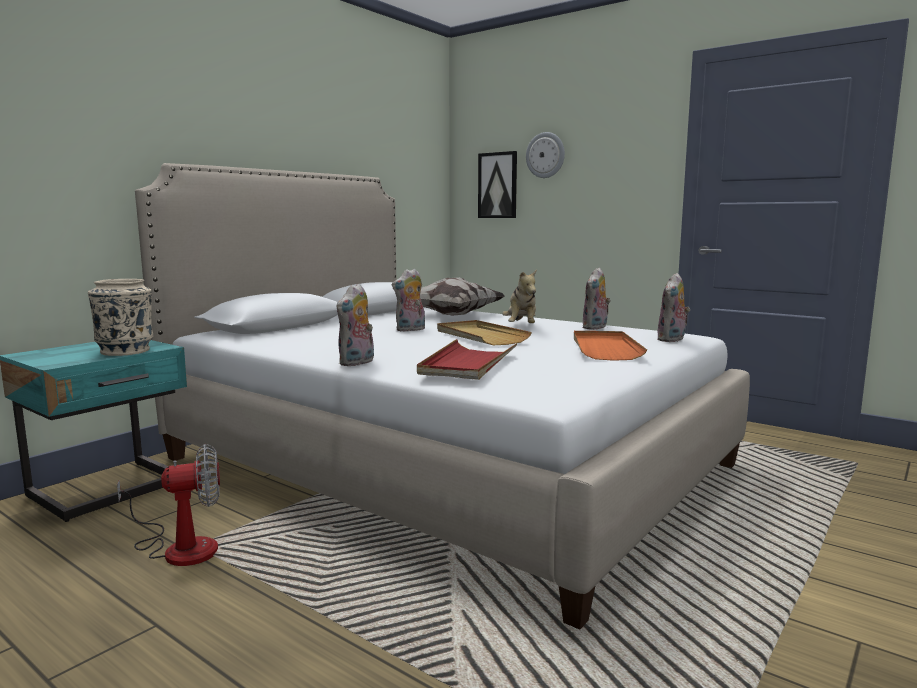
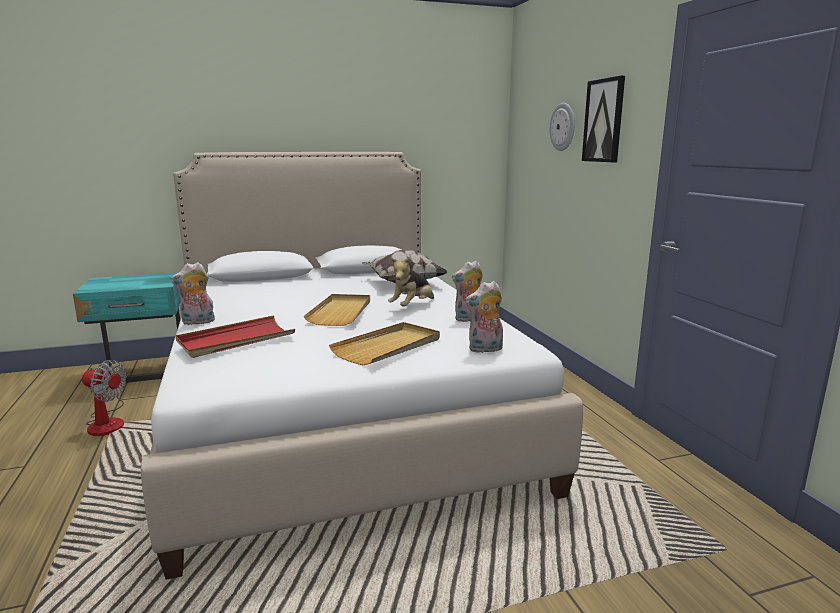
camera: 35 degrees right, 5 degrees up
beige vase [88,279,153,356] -> none
plush toy [392,269,425,332] -> none
picture [478,151,517,218] -> picture moved to [582,76,625,162]
orange tray [574,331,647,361] -> beige tray [329,322,440,365]

